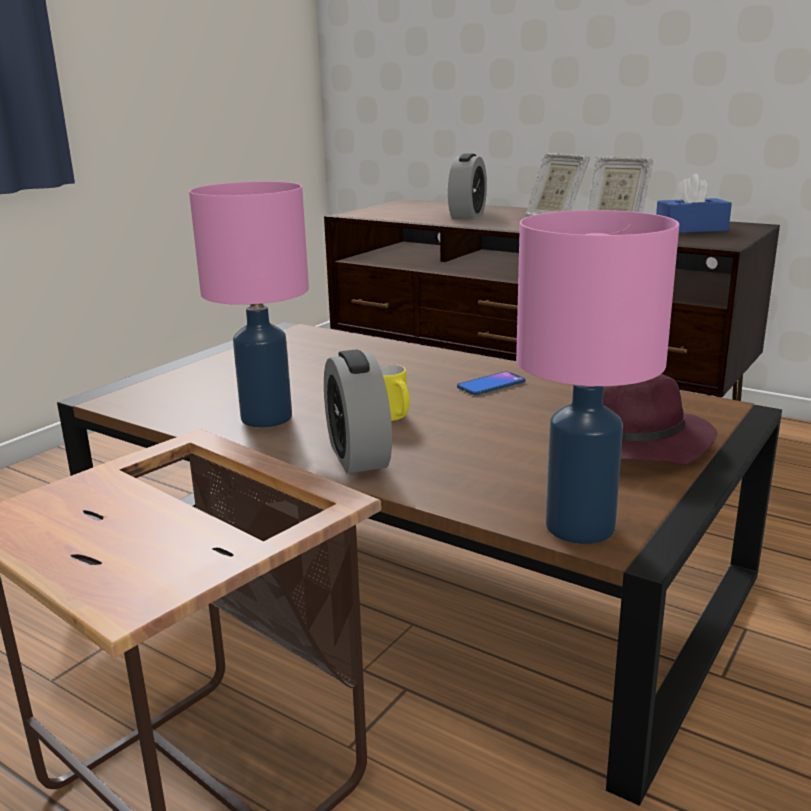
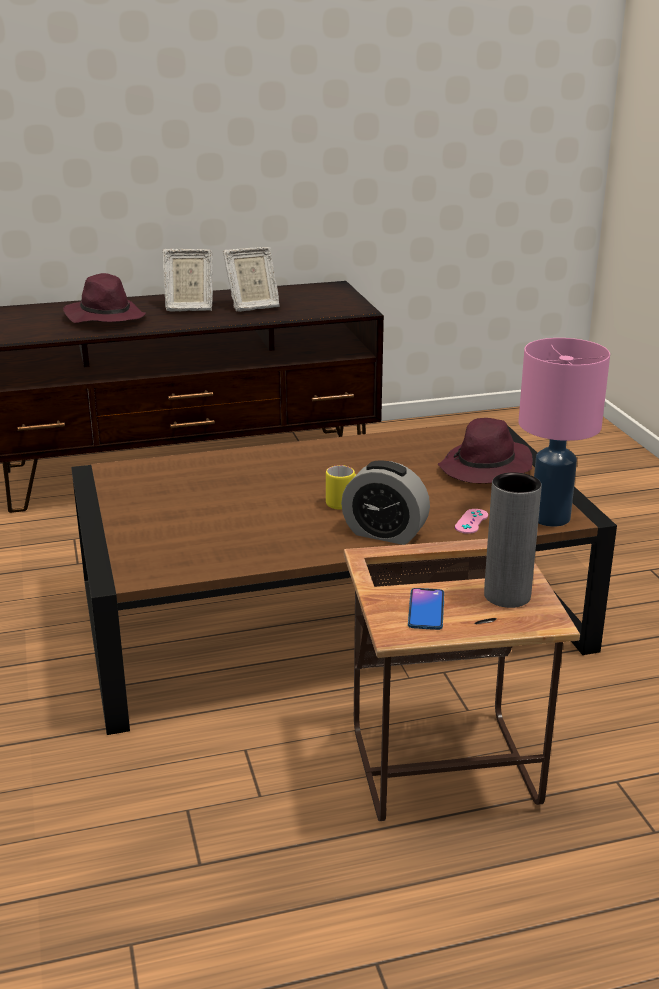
camera: 50 degrees left, 5 degrees up
pink table lamp [189,181,309,427] -> none
alarm clock [448,153,487,218] -> purple hat [63,273,146,323]
phone [457,371,525,395] -> phone moved to [408,588,444,630]
blue tissue box [656,174,732,233] -> none
none -> pink game controller [455,509,488,534]
none -> grey vase [484,472,542,608]

